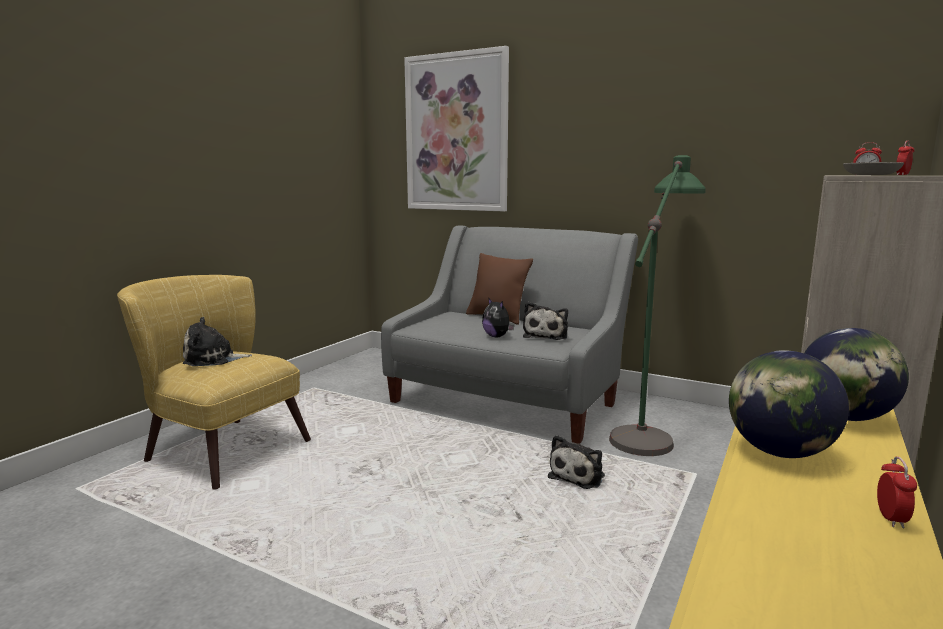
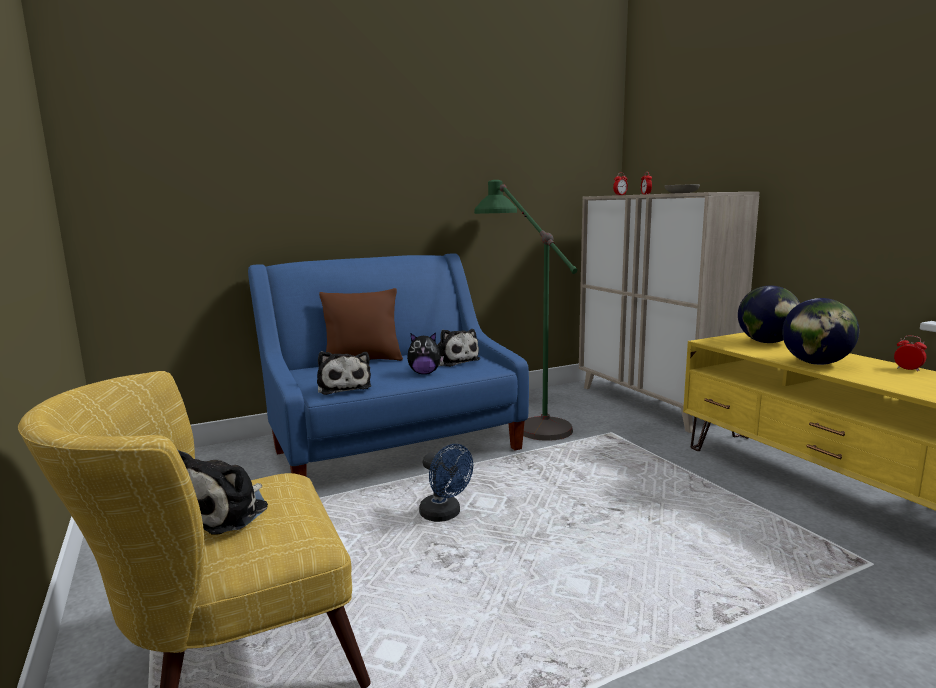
camera: 55 degrees left, 0 degrees up
grey sofa [381,225,638,444] -> blue sofa [248,253,529,477]
picture [404,46,509,212] -> none
plush toy [548,435,605,489] -> plush toy moved to [317,351,371,395]
none -> blue fan [419,444,473,522]

